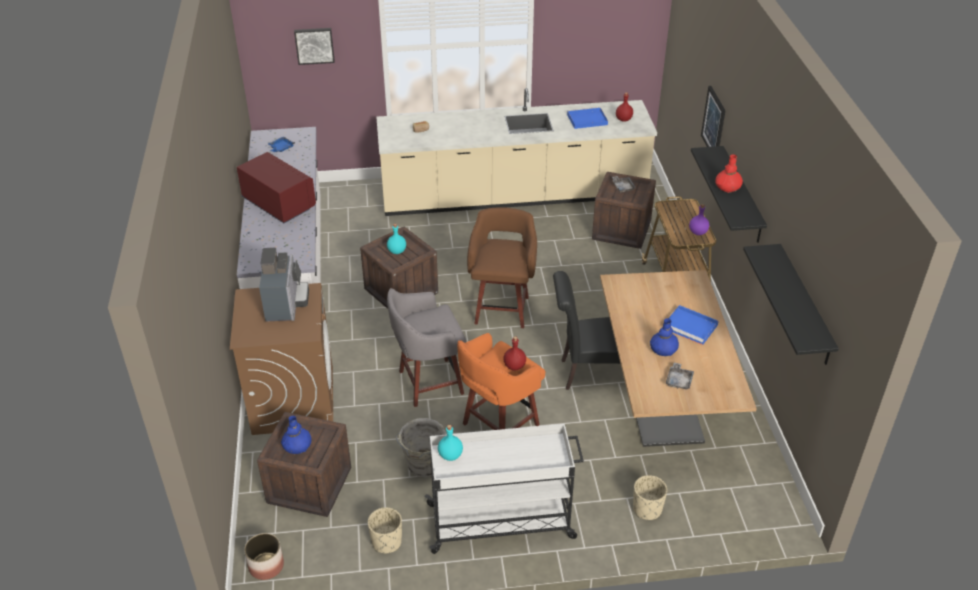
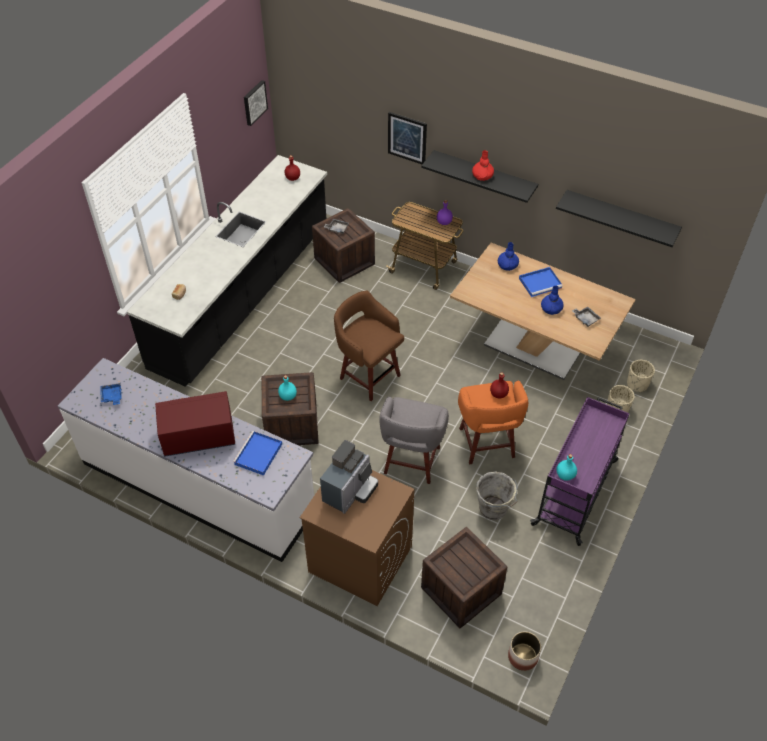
camera: 55 degrees left, 10 degrees up
coffee machine [259,248,309,322] -> coffee machine turned 90 degrees clockwise [320,440,378,514]
blue vase [281,416,312,454] -> blue vase moved to [498,242,519,271]
picture [294,28,335,65] -> picture moved to [244,80,268,126]
beige planter [368,507,402,553] -> beige planter moved to [627,360,655,392]
beige counter [376,88,657,216] -> black counter [127,155,327,387]
white cart [425,424,584,554] -> purple cart [530,397,630,546]
black chair [553,271,621,390] -> none
blue tray [567,107,608,129] -> blue tray moved to [233,431,282,476]

